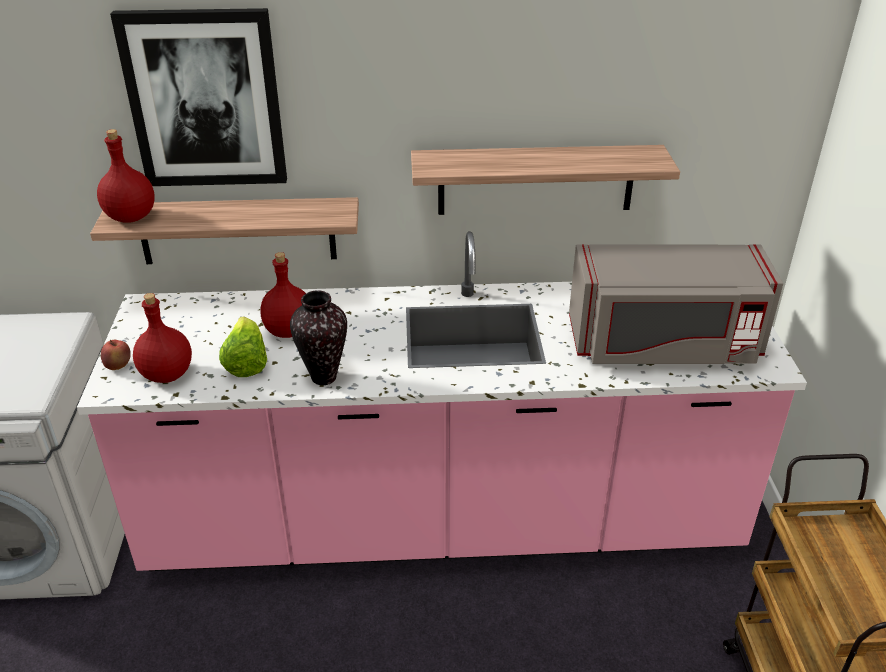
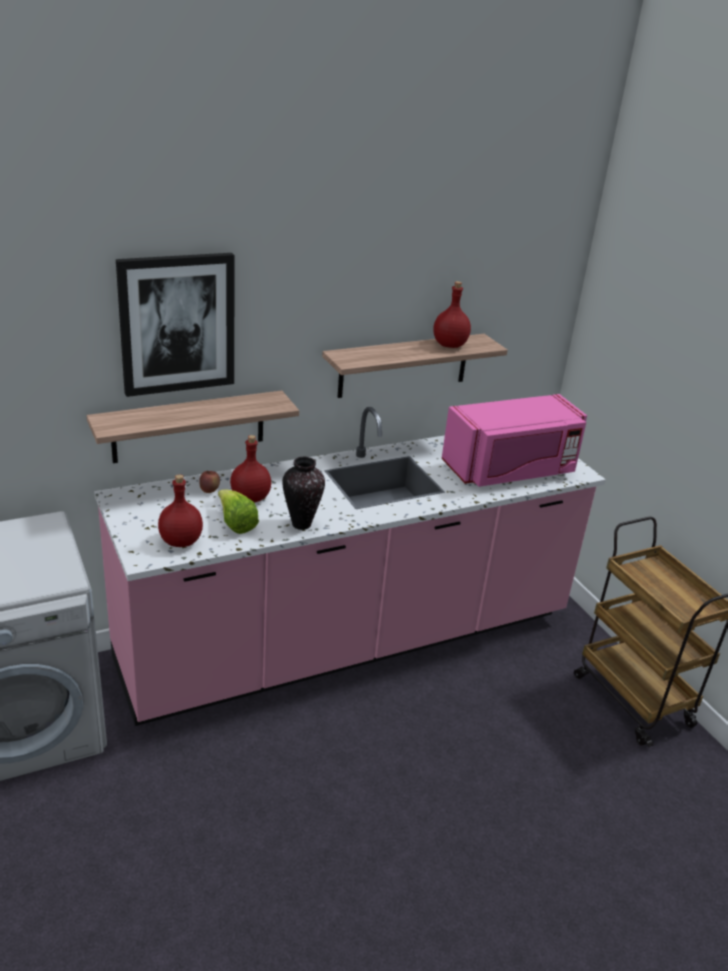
camera: 25 degrees left, 5 degrees down
red bottle [97,129,155,223] -> red bottle moved to [433,281,471,348]
apple [101,340,131,370] -> apple moved to [199,471,220,493]
grey microwave [569,244,783,364] -> pink microwave [442,394,587,487]

